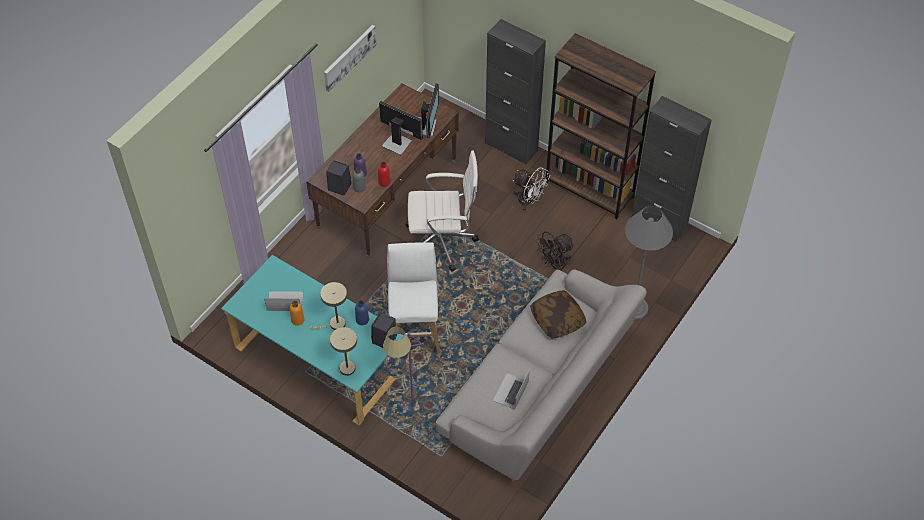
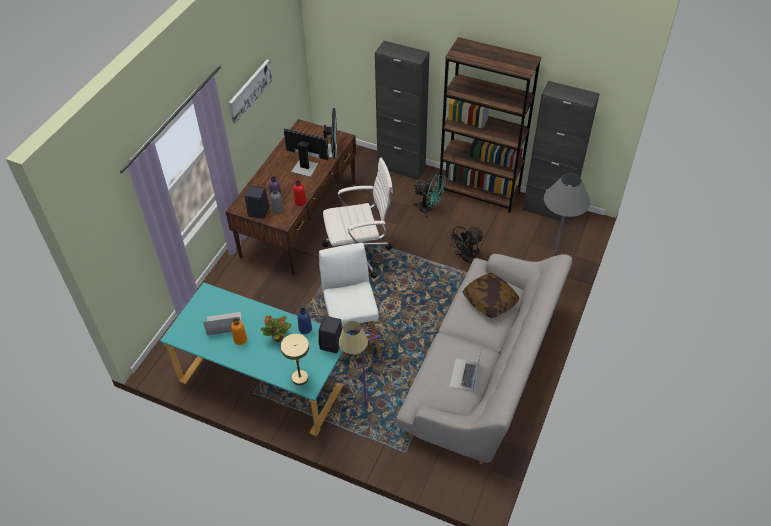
camera: 10 degrees left, 5 degrees down
beige table lamp [310,282,347,330] -> potted plant [261,316,292,342]
white fan [513,167,550,211] -> turquoise fan [413,174,446,217]

